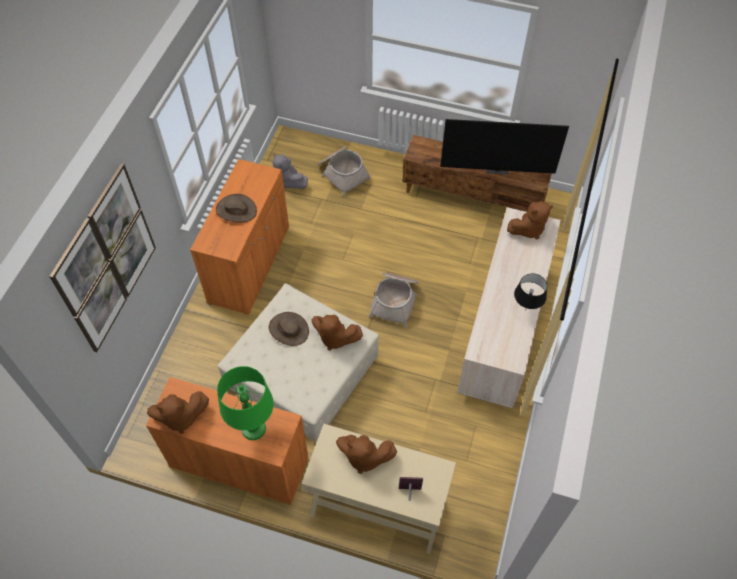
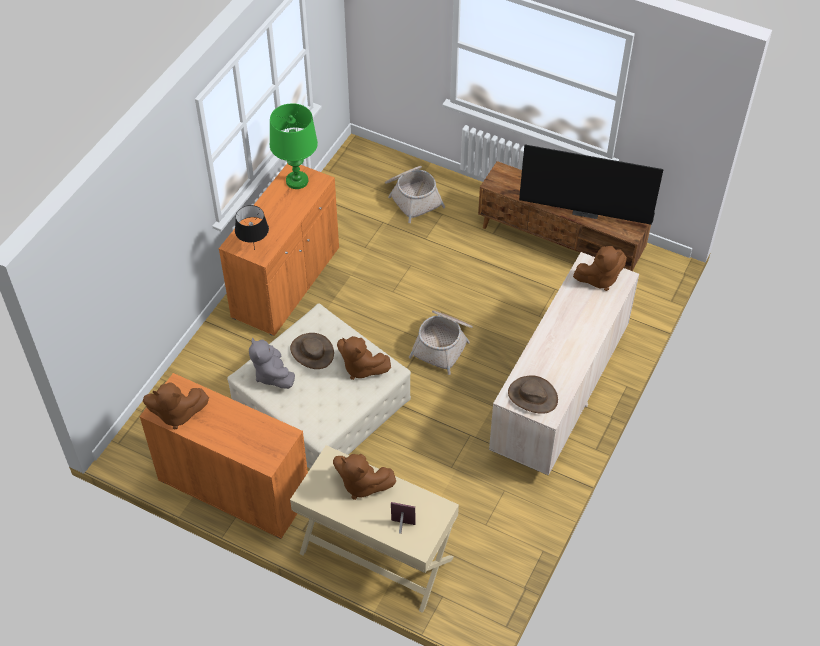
camera: 10 degrees right, 5 degrees down
picture [49,163,156,352] -> none
brown hat [216,194,257,223] -> brown hat moved to [508,375,558,414]
green table lamp [217,366,274,440] -> green table lamp moved to [270,103,318,189]
grey plush toy [273,153,308,189] -> grey plush toy moved to [249,338,295,389]
black table lamp [514,273,547,311] -> black table lamp moved to [235,205,269,250]

